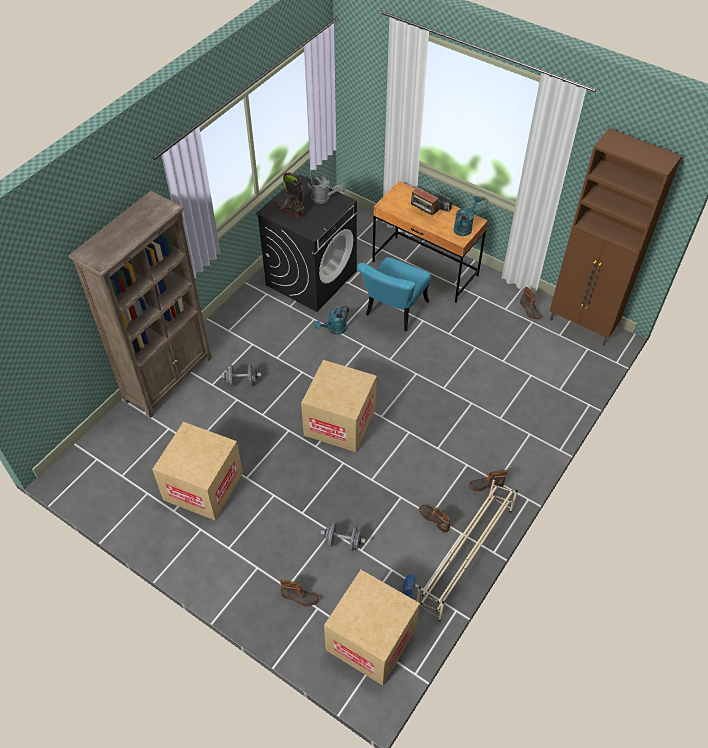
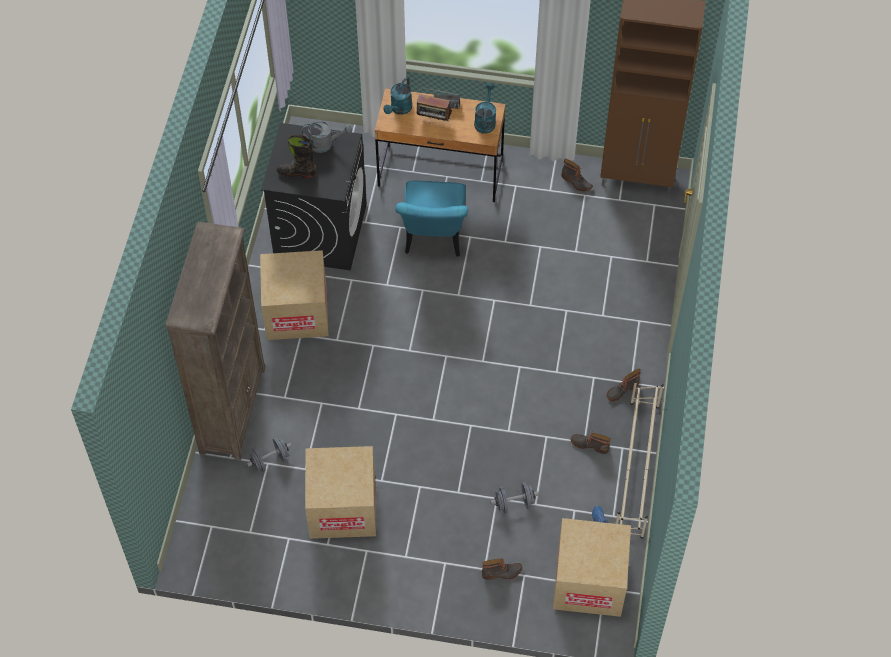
camera: 25 degrees left, 5 degrees up
grey dumbbell [221,364,261,387] -> grey dumbbell moved to [247,438,292,472]
cardboard box [301,360,377,452] -> cardboard box moved to [260,250,329,340]
turquoise watering can [315,305,349,335] -> turquoise watering can moved to [383,77,412,115]

